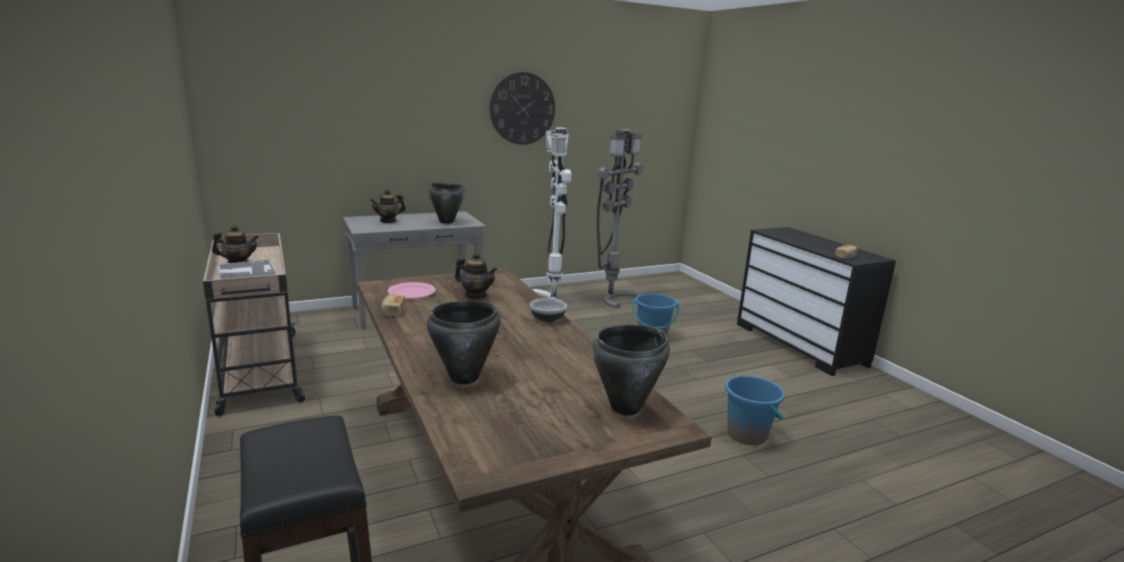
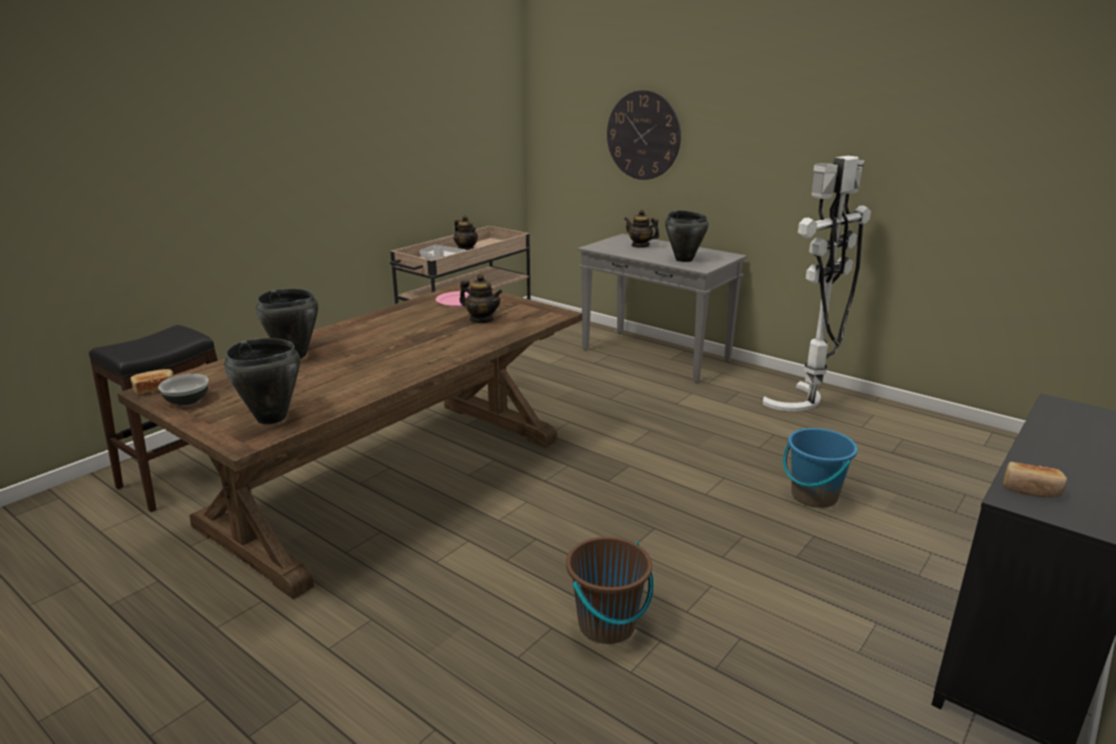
camera: 65 degrees right, 5 degrees up
bread [381,294,405,317] -> bread moved to [131,369,174,394]
teapot [455,252,497,298] -> teapot turned 60 degrees counterclockwise [460,274,503,323]
wall clock [490,72,555,145] -> wall clock moved to [607,90,681,180]
bowl [530,298,567,323] -> bowl moved to [158,374,209,406]
grey floor lamp [597,129,643,308] -> none
blue bucket [725,375,785,445] -> brown bucket [566,537,654,644]

